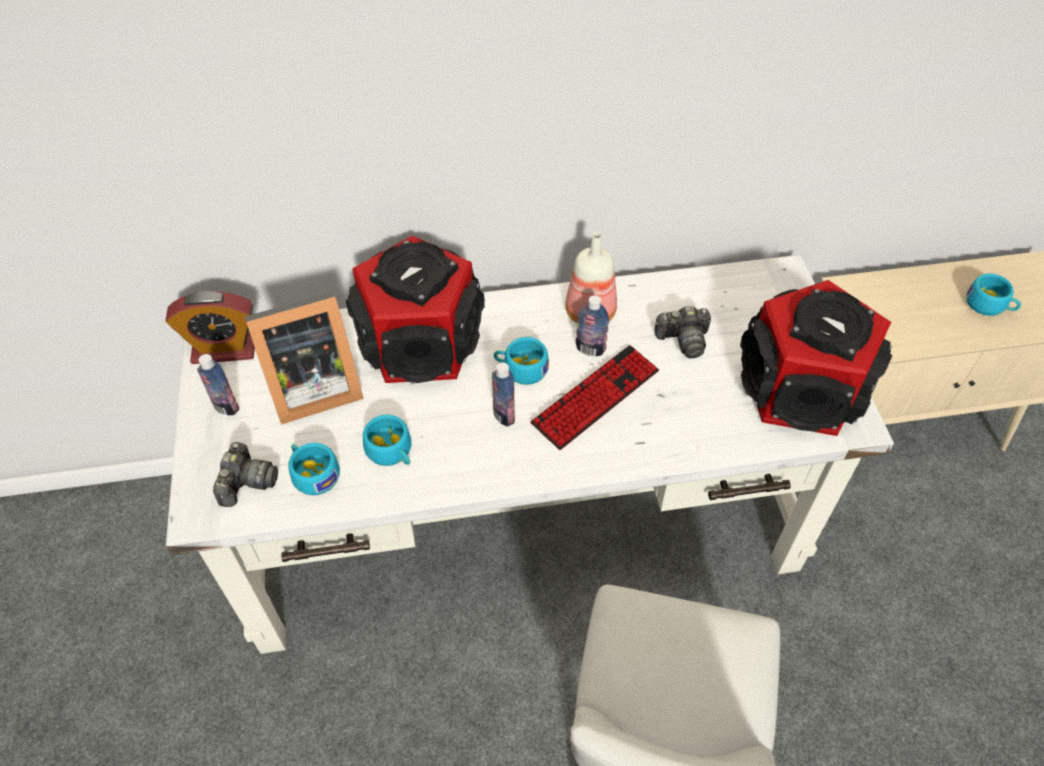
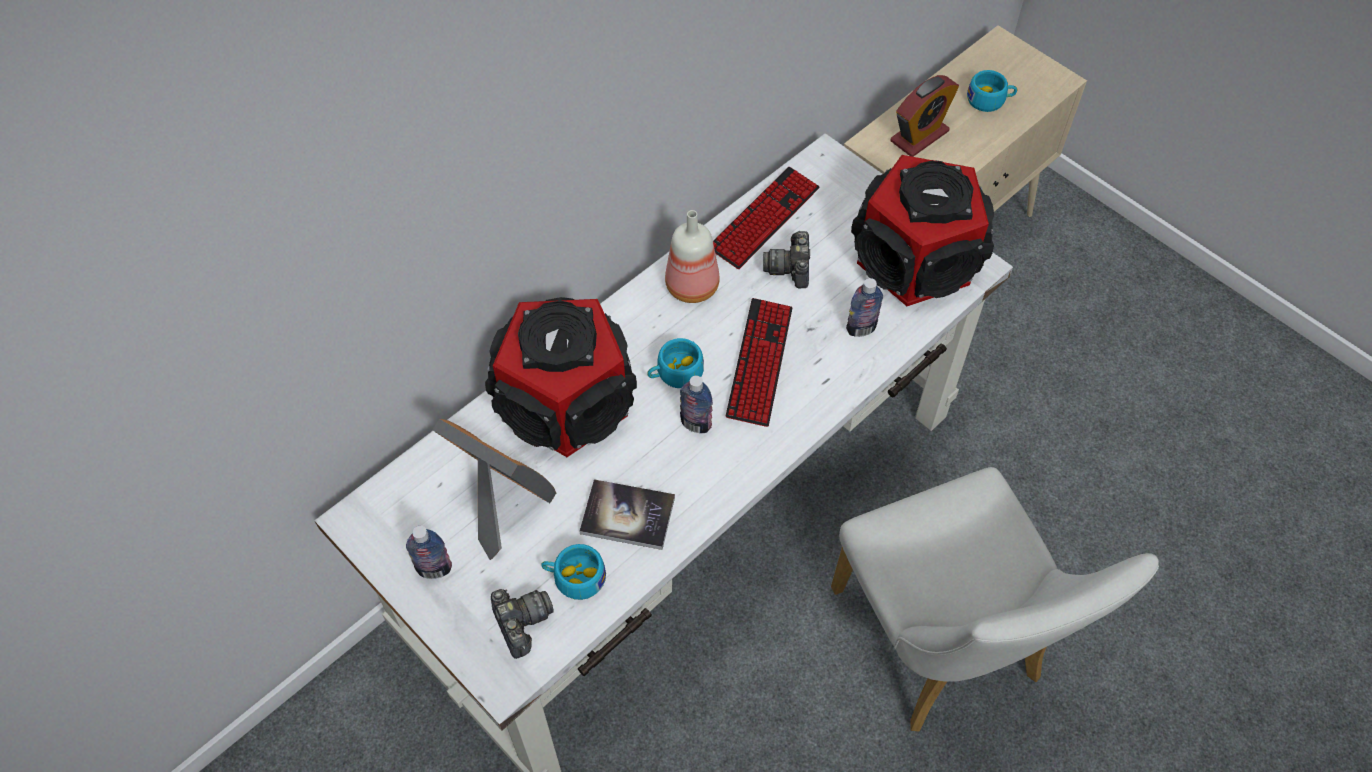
camera: 35 degrees left, 5 degrees up
alarm clock [165,291,255,364] -> alarm clock moved to [890,75,959,157]
picture frame [245,292,364,425] -> picture frame turned 90 degrees counterclockwise [432,419,556,560]
turquoise cup [363,414,411,466] -> book [580,479,675,550]
bottle [576,295,609,356] -> bottle moved to [846,278,883,337]
camera [654,306,711,358] -> camera turned 135 degrees clockwise [763,231,810,289]
none -> keyboard [713,167,820,269]

